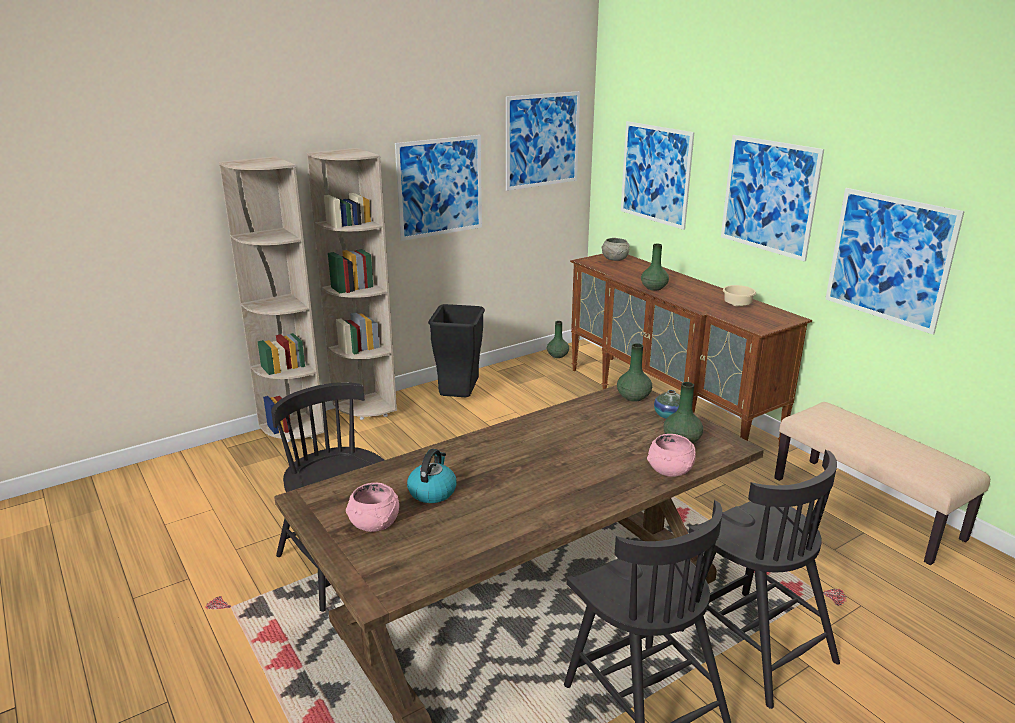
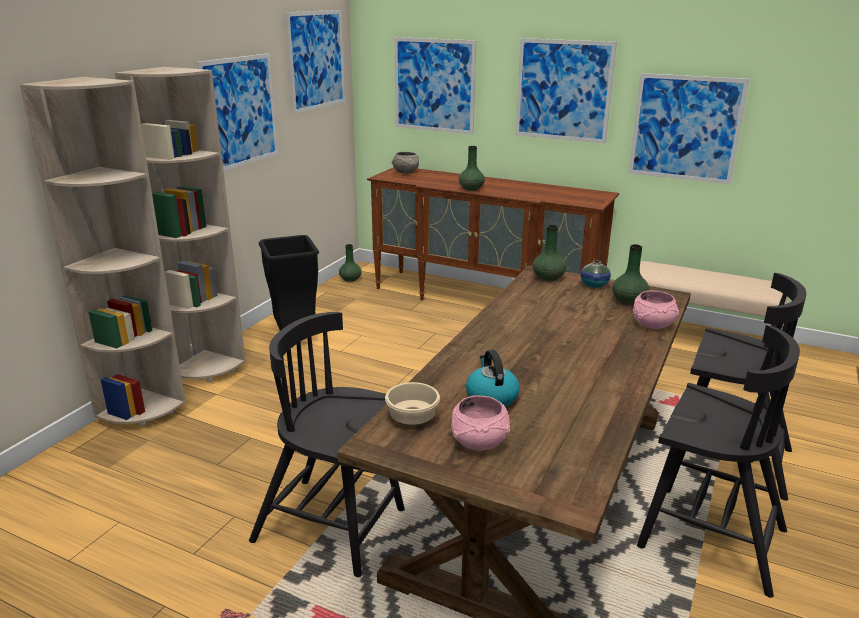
camera: 30 degrees left, 0 degrees up
beige bowl [723,285,756,307] -> beige bowl moved to [385,382,440,425]

